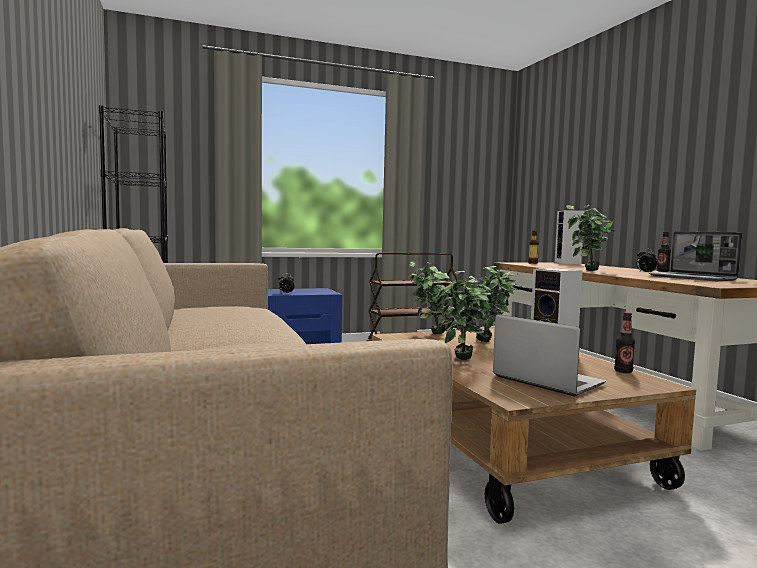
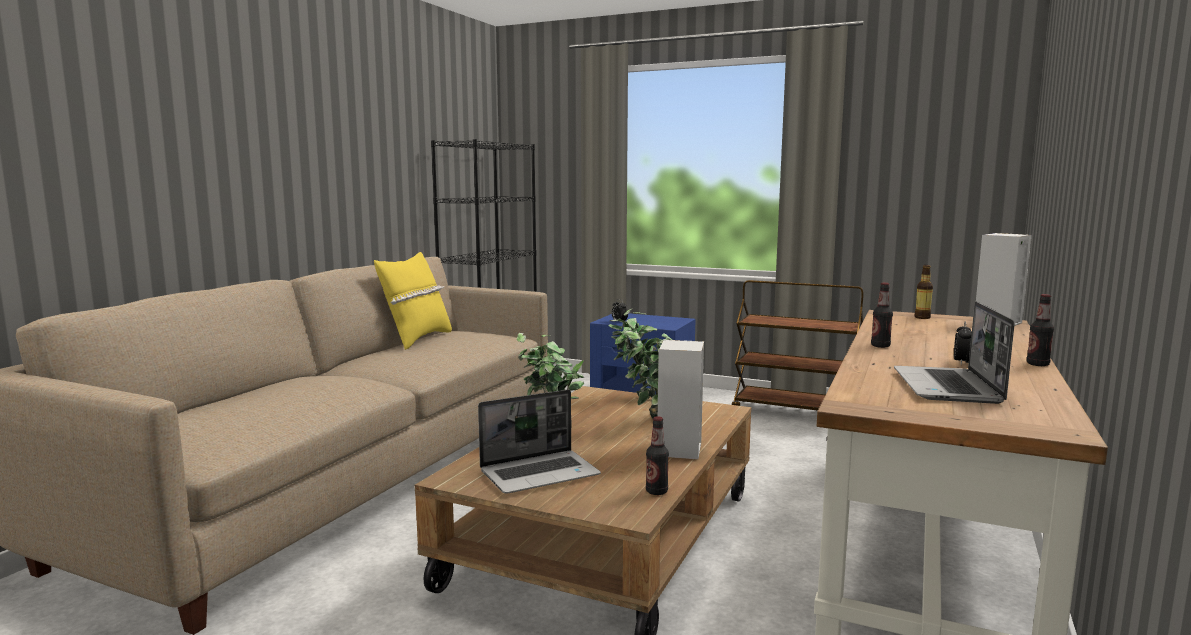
camera: 45 degrees right, 5 degrees up
laptop [493,314,606,396] -> laptop turned 60 degrees clockwise [478,390,601,494]
potted plant [566,205,617,271] -> bottle [871,283,893,348]
none -> yellow pillow [374,252,452,350]

